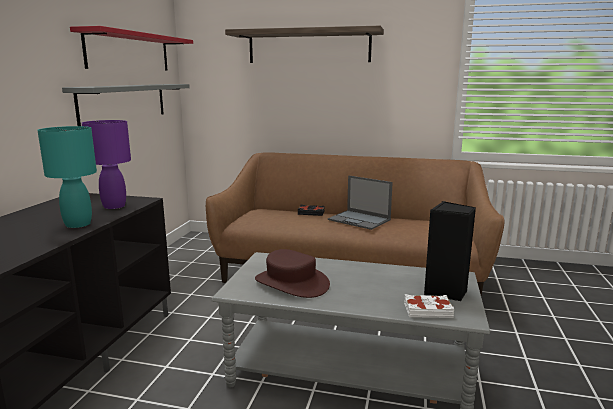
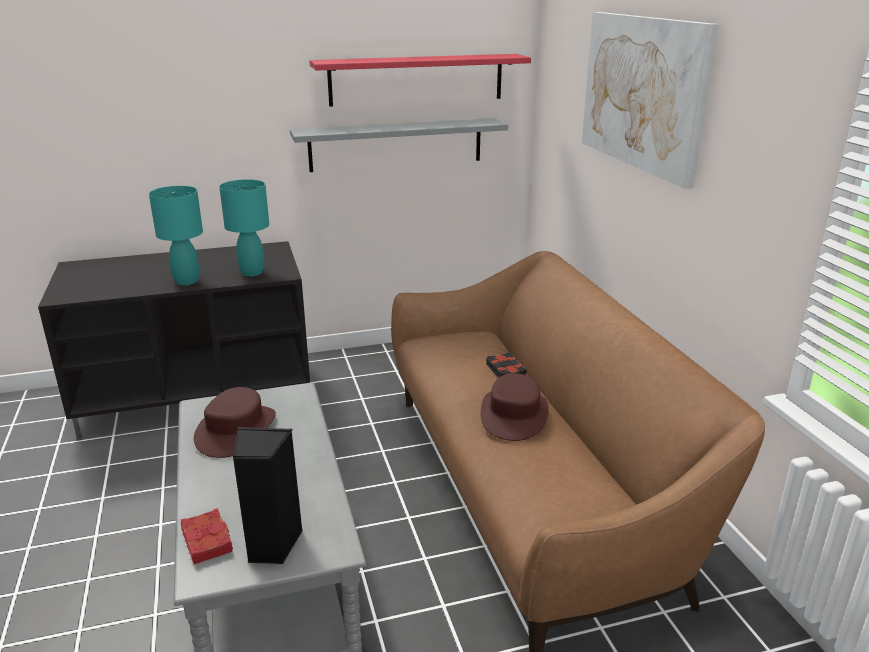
camera: 60 degrees right, 10 degrees up
purple table lamp [82,120,131,209] -> turquoise table lamp [219,179,269,276]
shelf [225,26,384,63] -> picture [582,12,719,189]
laptop [328,176,393,230] -> brown hat [481,373,549,441]
white book [404,294,454,318] -> red book [180,508,233,565]

